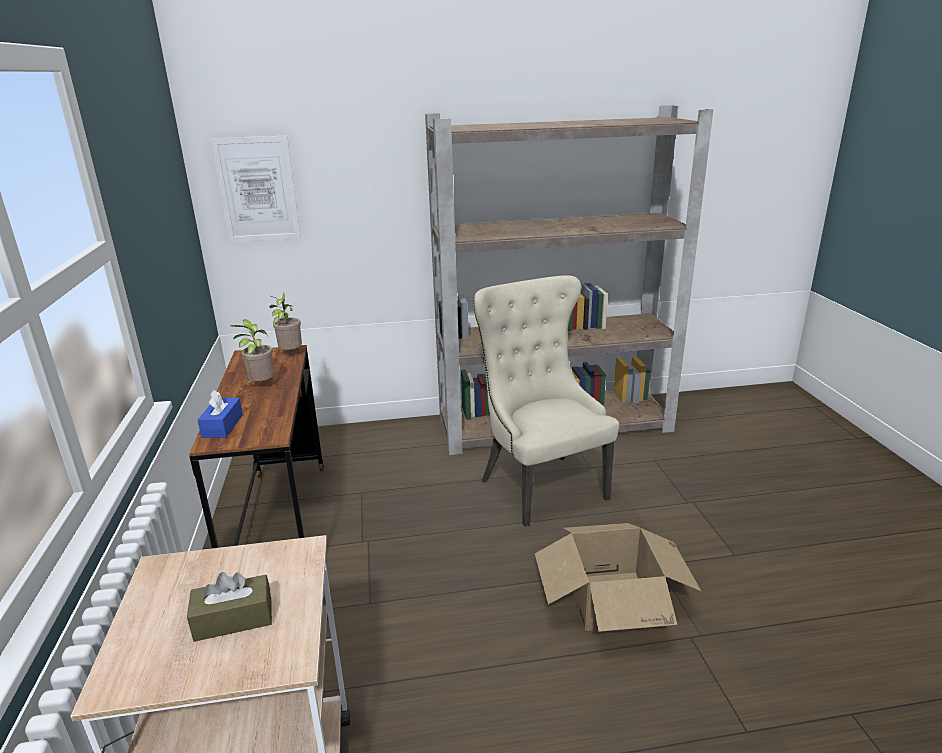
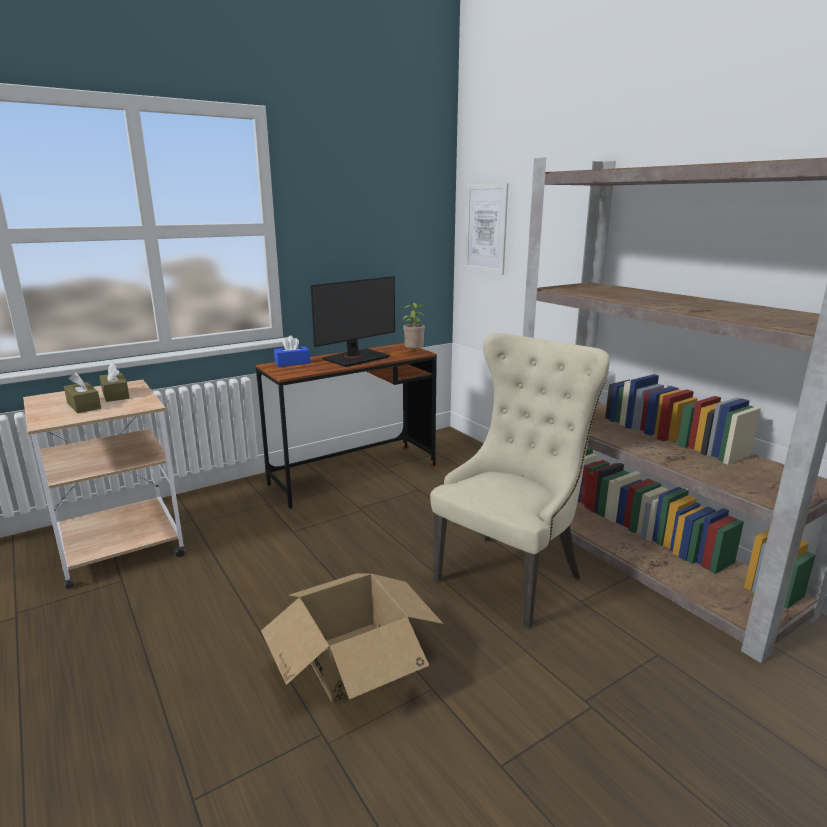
camera: 65 degrees right, 5 degrees down
potted plant [231,319,274,385] -> monitor [310,276,395,367]
none -> brown tissue box [99,362,130,402]

